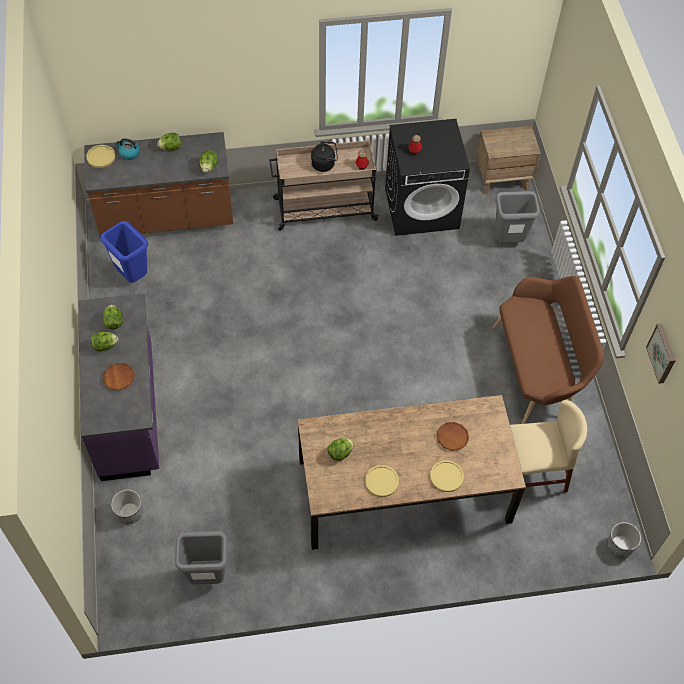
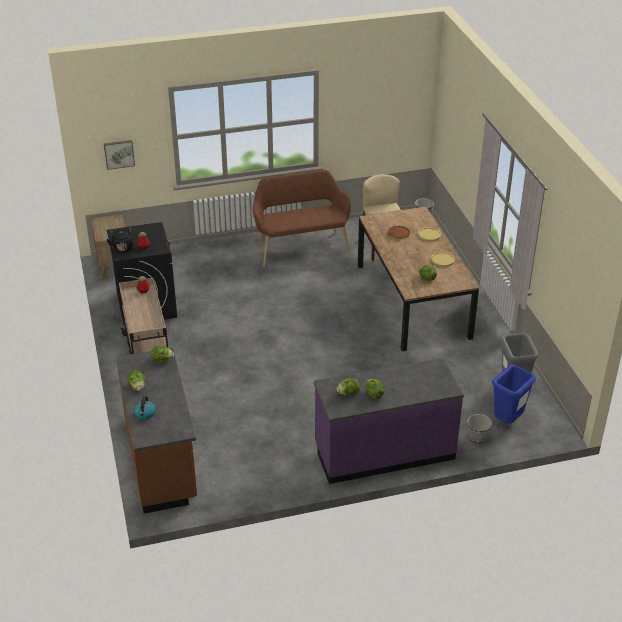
camera: 95 degrees left, 20 degrees down
yellow plate [86,145,115,168] -> none
blue trash can [100,221,148,283] -> blue trash can moved to [492,365,536,424]
brown plate [102,363,135,390] -> none
black kettle [311,141,338,172] -> black kettle moved to [107,228,133,253]
grey trash can [495,191,540,243] -> none
picture [646,323,676,384] -> picture moved to [104,140,135,170]

